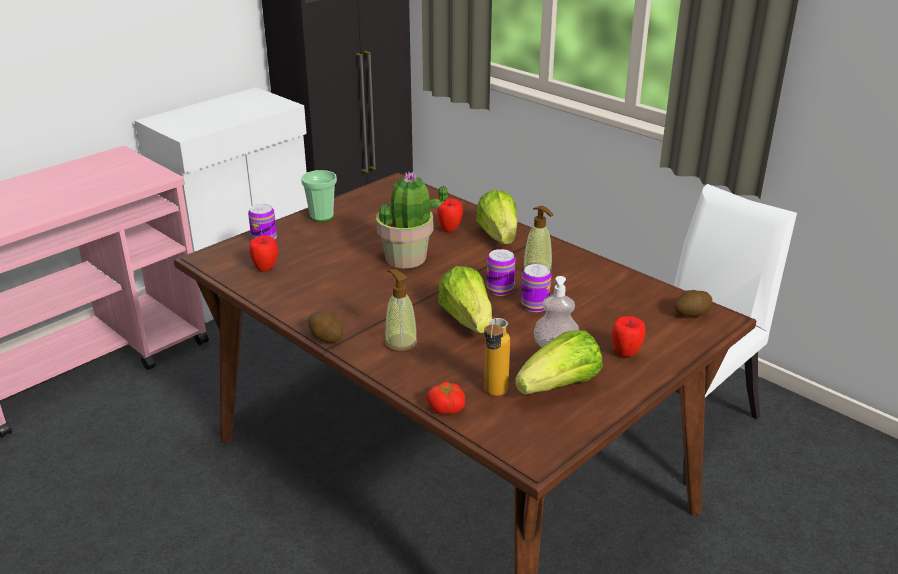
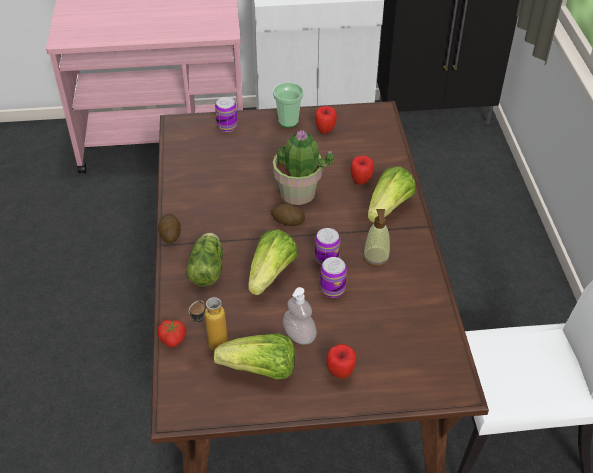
camera: 40 degrees right, 15 degrees up
apple [249,236,278,272] -> apple moved to [315,106,337,134]
soap dispenser [384,269,418,352] -> lettuce [186,233,223,286]
potato [675,290,712,317] -> potato moved to [271,203,305,226]

